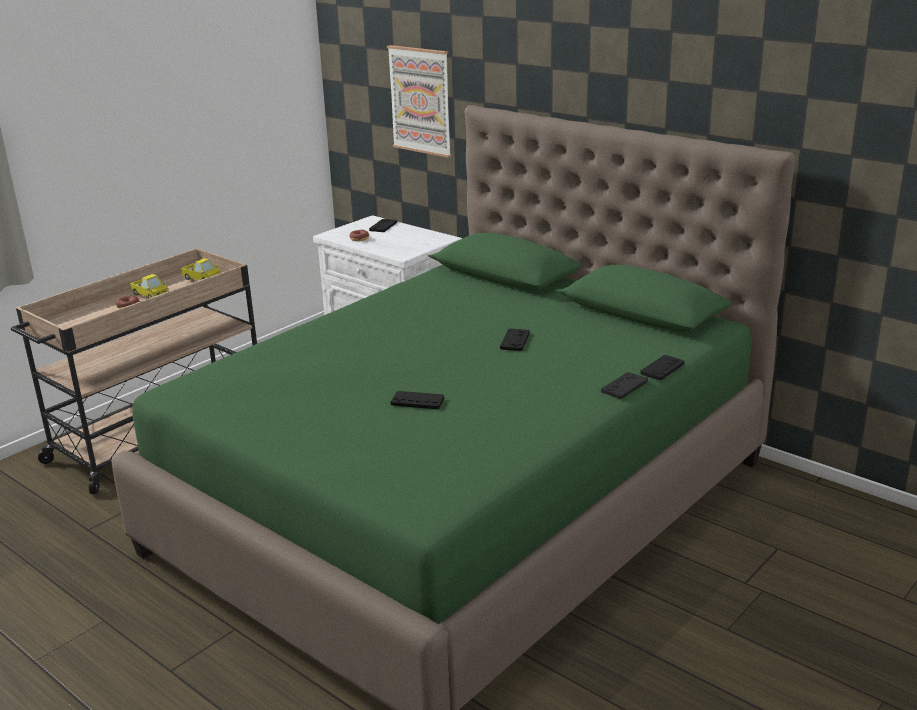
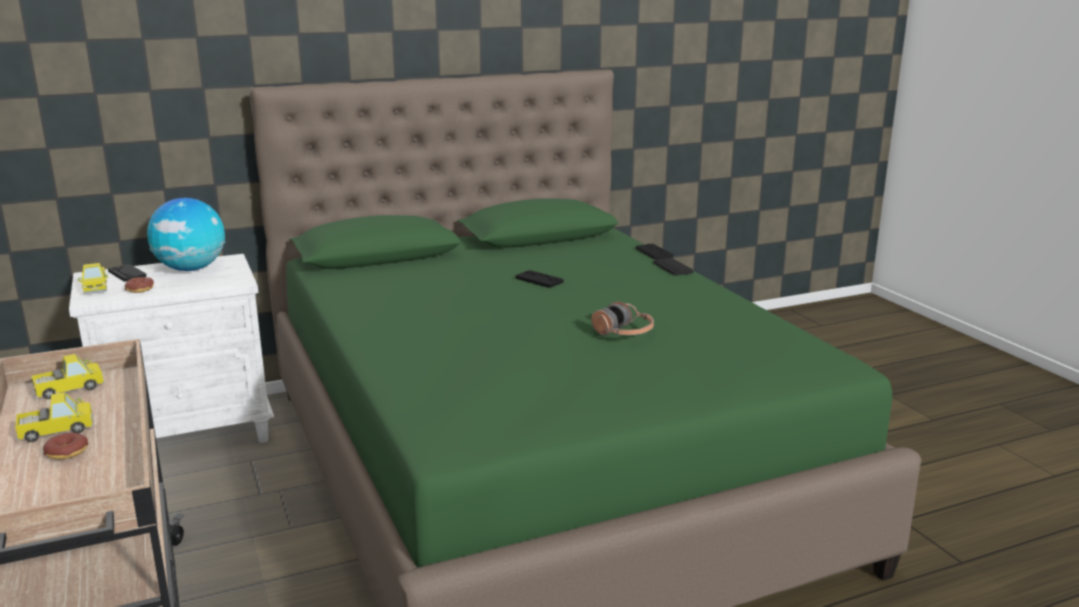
camera: 65 degrees left, 5 degrees down
picture [387,45,452,158] -> none
black game controller [391,391,444,409] -> headphones [591,301,654,335]
none -> toy truck [78,263,108,294]
none -> globe [147,198,225,271]

